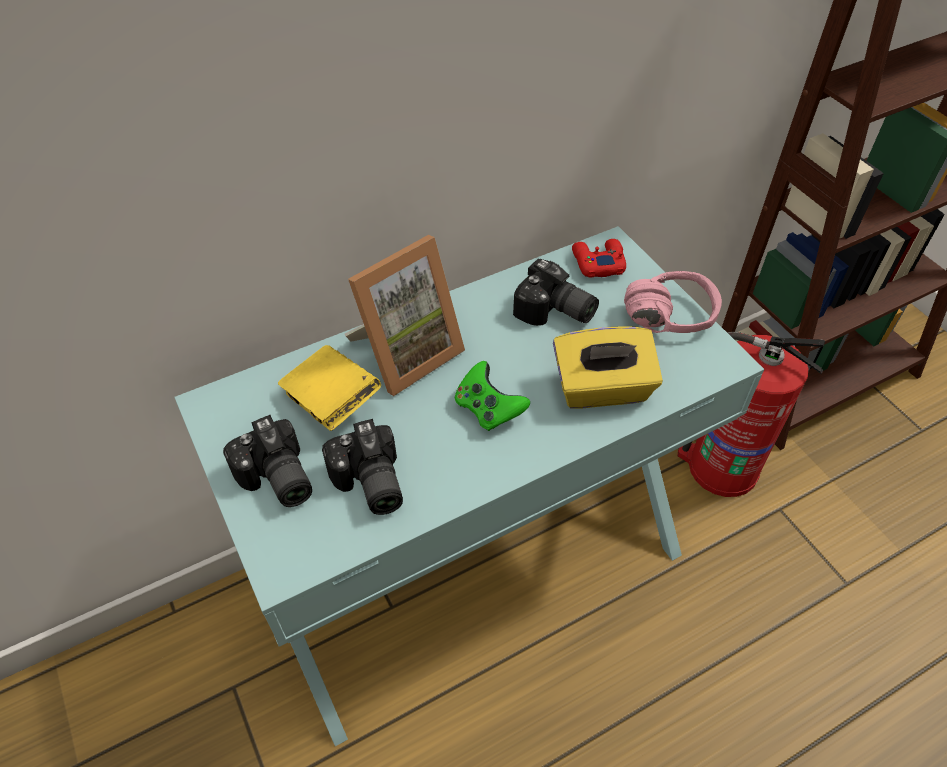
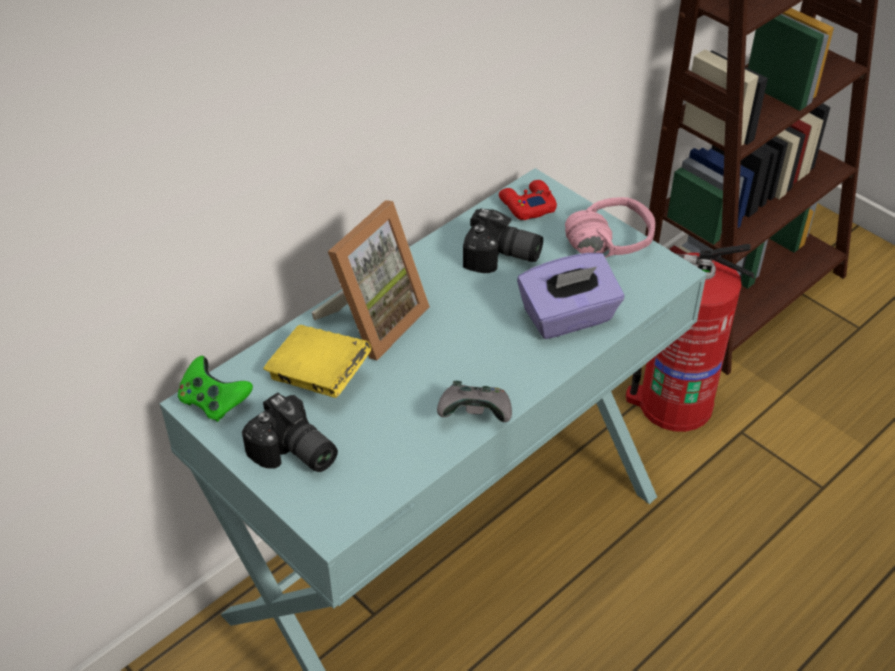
camera: 15 degrees left, 5 degrees down
camera [322,419,403,515] -> none
green game controller [455,361,530,431] -> green game controller moved to [178,356,253,422]
yellow tissue box [553,326,663,408] -> purple tissue box [517,253,624,339]
none -> grey game controller [437,381,512,422]

